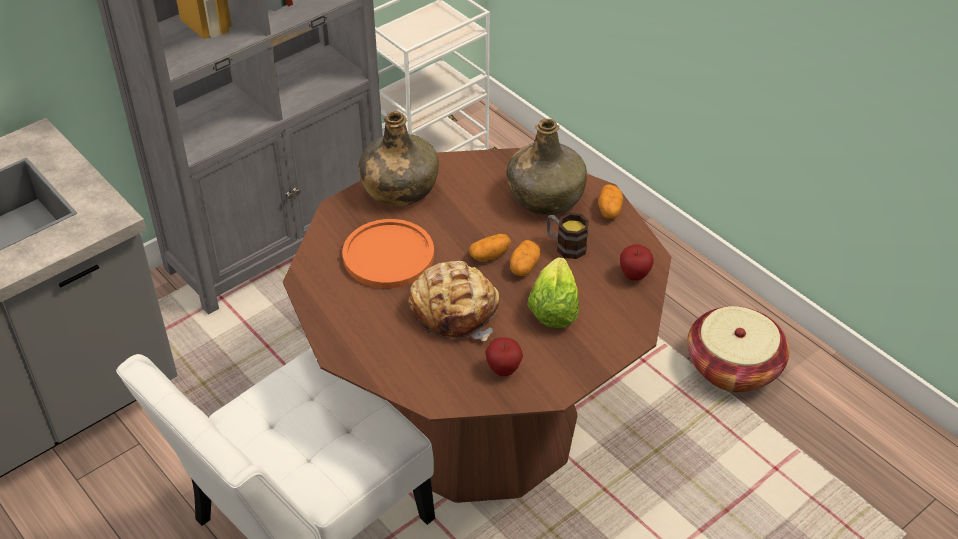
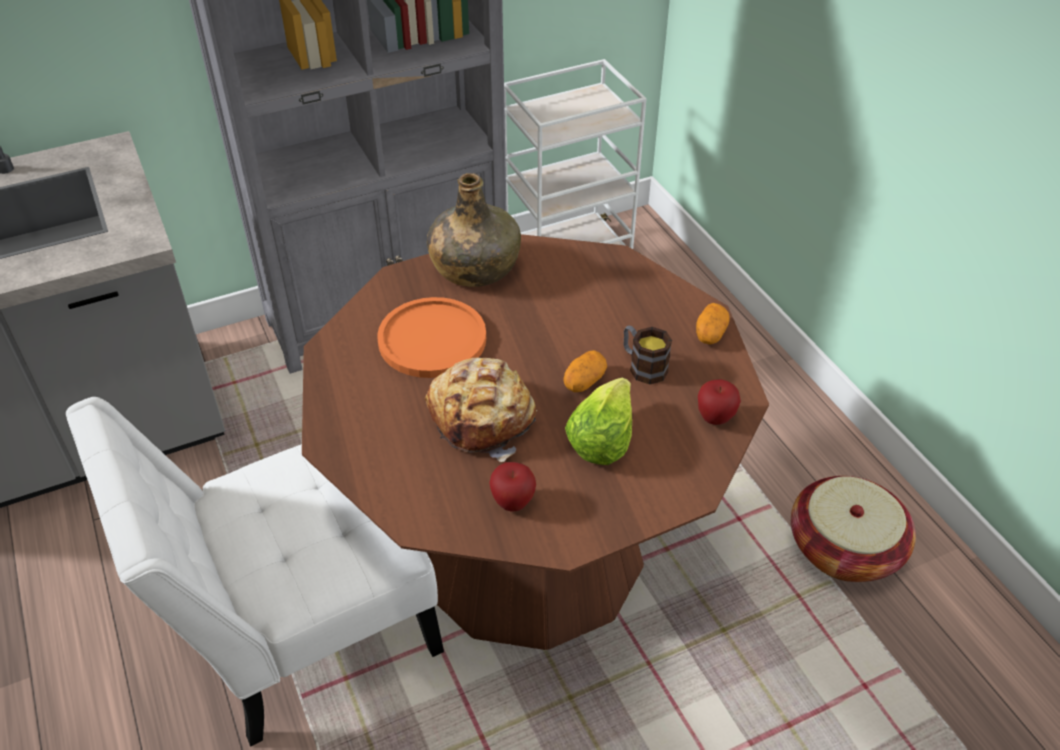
camera: 15 degrees right, 0 degrees up
potato [469,234,511,261] -> none
green bottle [506,119,587,215] -> none

